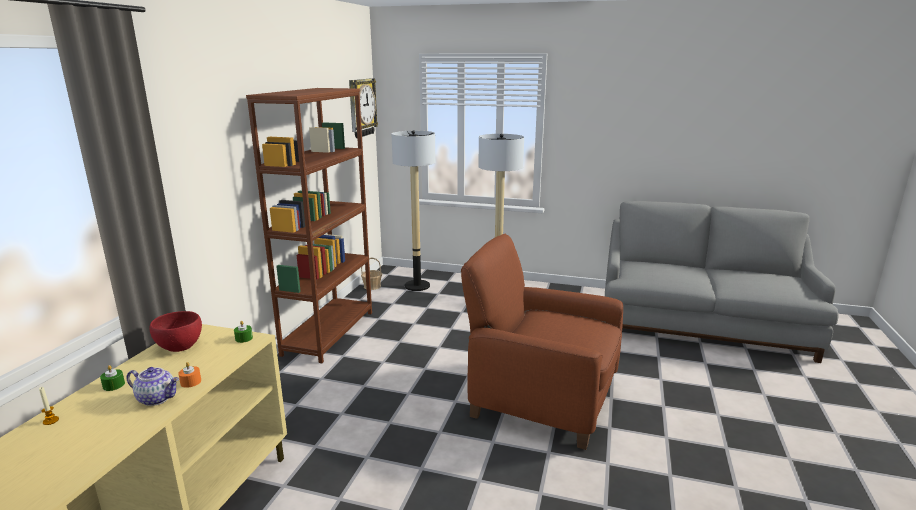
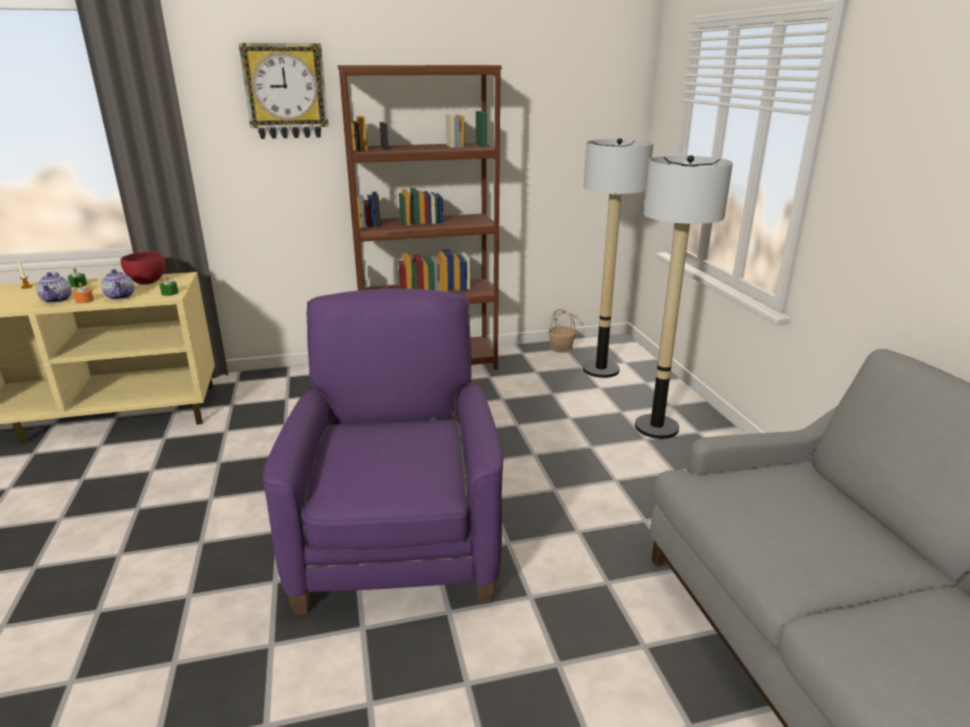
camera: 60 degrees right, 5 degrees up
wall clock [349,78,378,138] -> wall clock moved to [239,43,329,139]
brown armchair [461,234,623,450] -> purple armchair [263,288,503,615]
none -> teapot [101,269,134,300]

